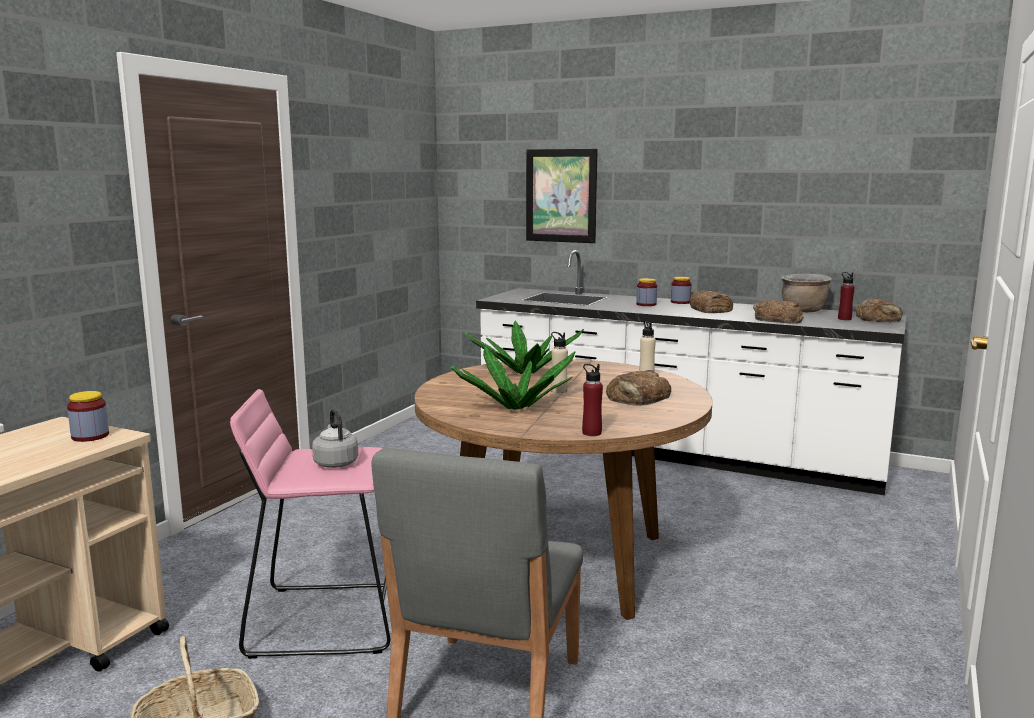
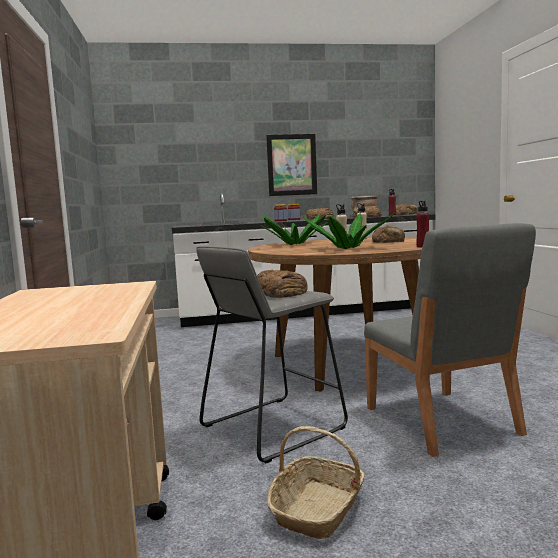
camera: 35 degrees left, 5 degrees down
jar [67,391,109,442] -> none
pink stool [230,389,391,659] -> grey stool [196,246,348,463]
grey kettle [312,409,358,468] -> bread [257,270,308,298]
picture [526,149,598,243] -> picture moved to [266,134,317,196]

